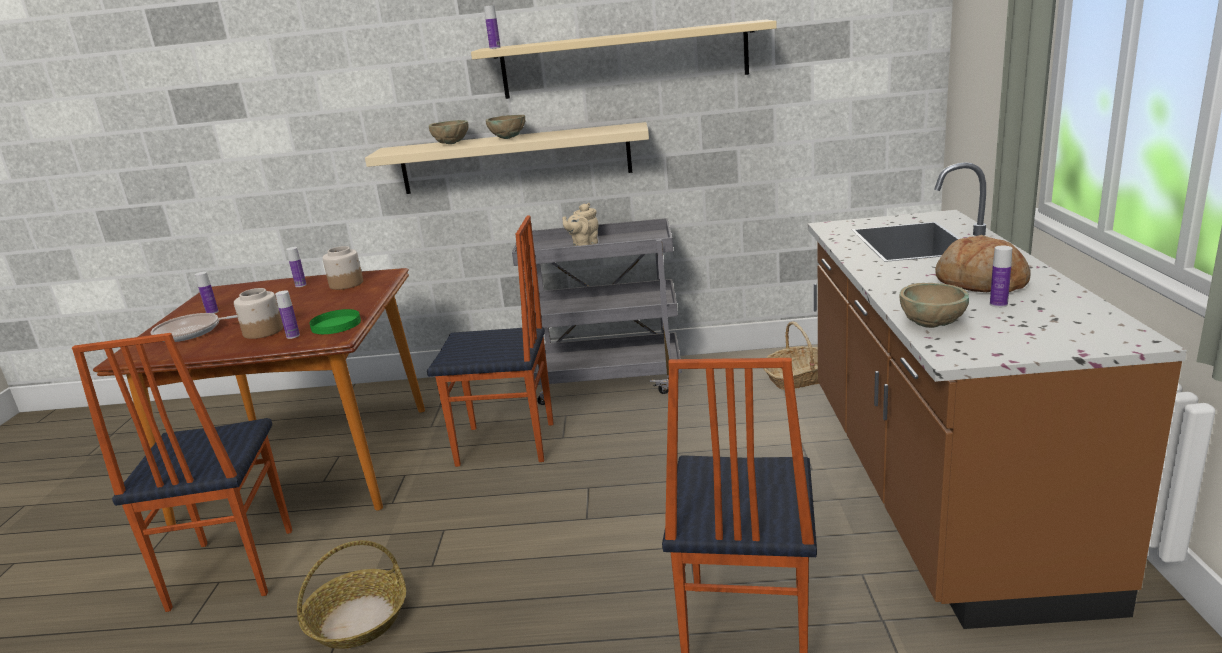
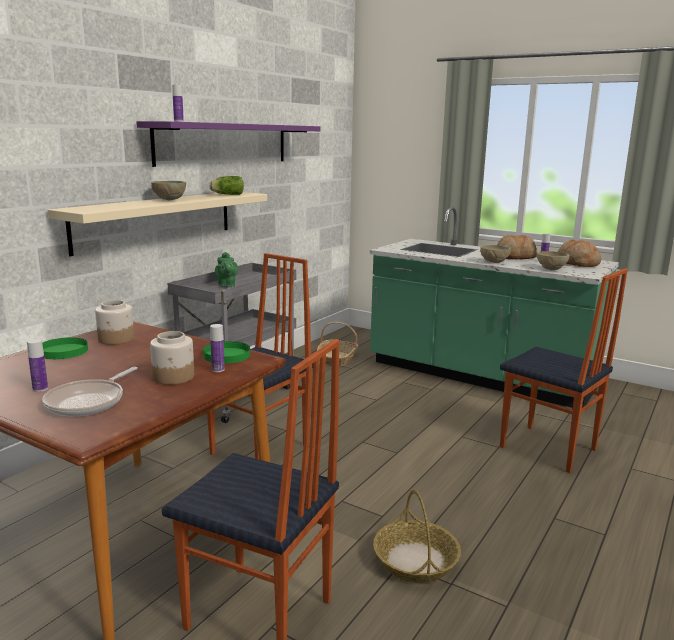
camera: 60 degrees left, 5 degrees down
bottle [286,247,307,287] -> green plate [42,337,88,359]
beige bowl [429,120,469,144] -> beige bowl moved to [480,245,511,263]
beige shelf [471,20,777,99] -> purple shelf [136,121,321,167]
beige teapot [562,203,598,246] -> green teapot [215,252,238,287]
brown counter [808,162,1187,629] -> green counter [370,207,619,408]
none -> lettuce [209,176,244,195]
none -> bread [558,239,601,267]

